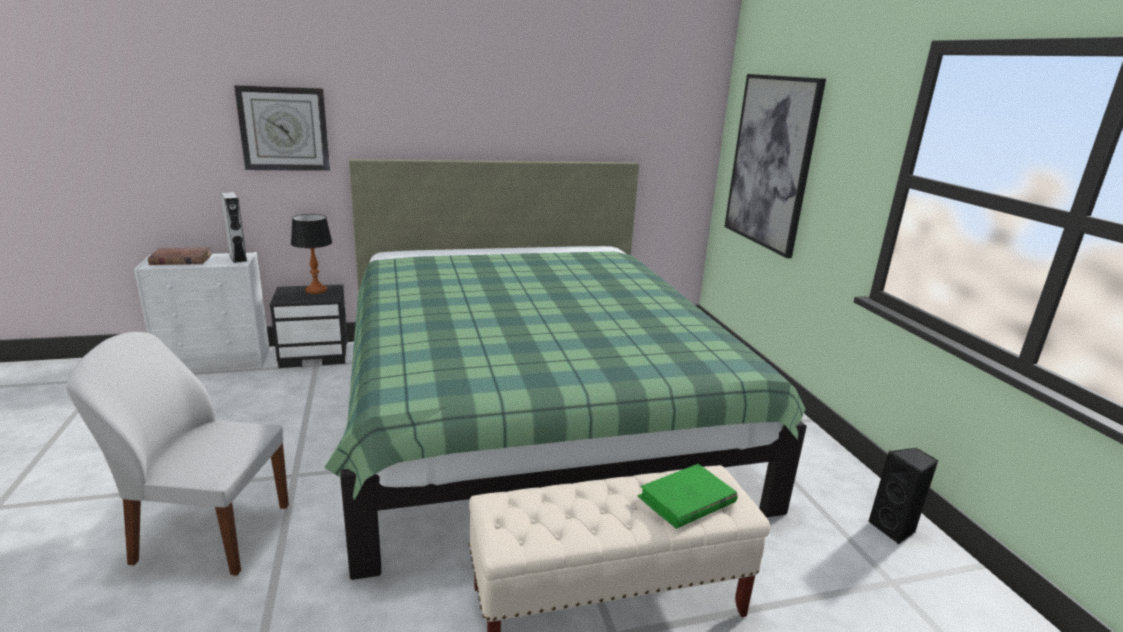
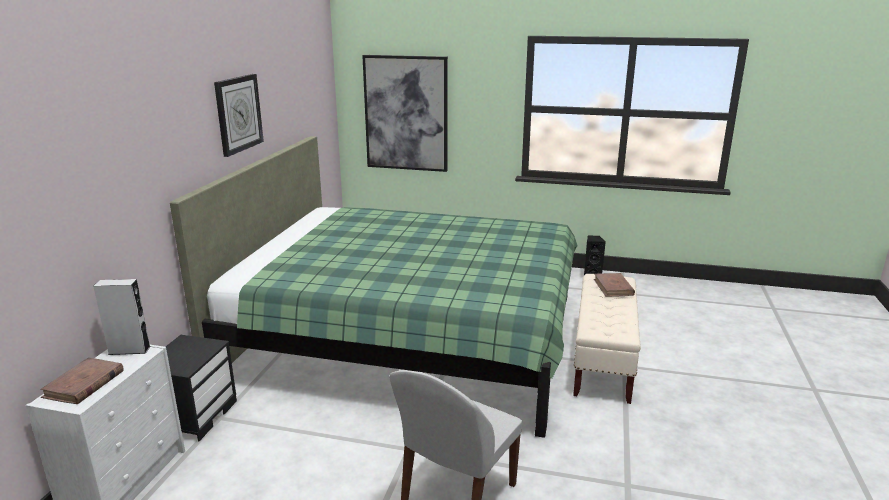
camera: 60 degrees left, 0 degrees up
wall clock [234,85,330,171] -> wall clock moved to [214,74,264,157]
table lamp [291,214,332,294] -> none
green book [638,464,738,529] -> brown book [594,273,635,297]

